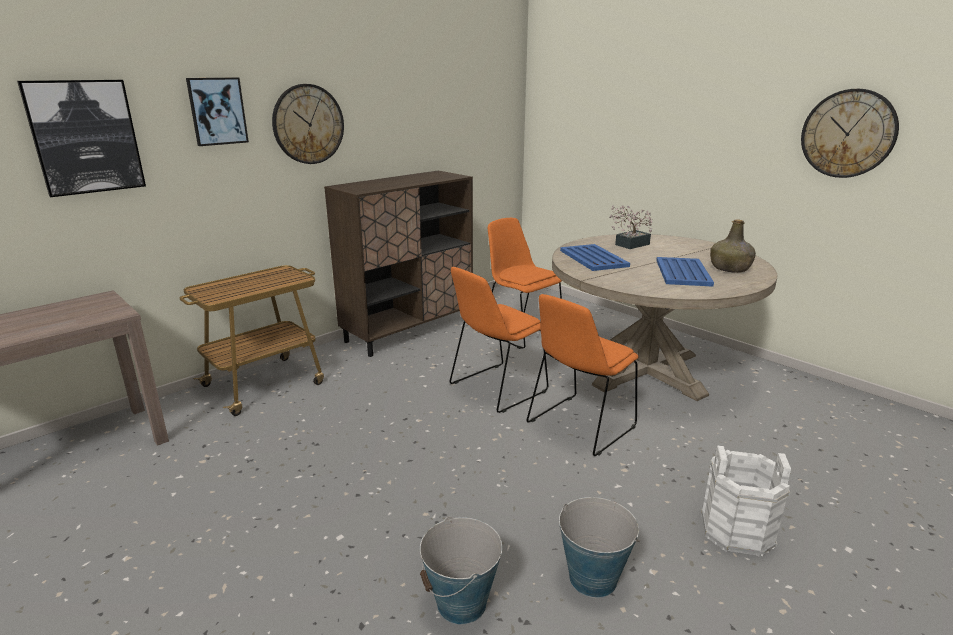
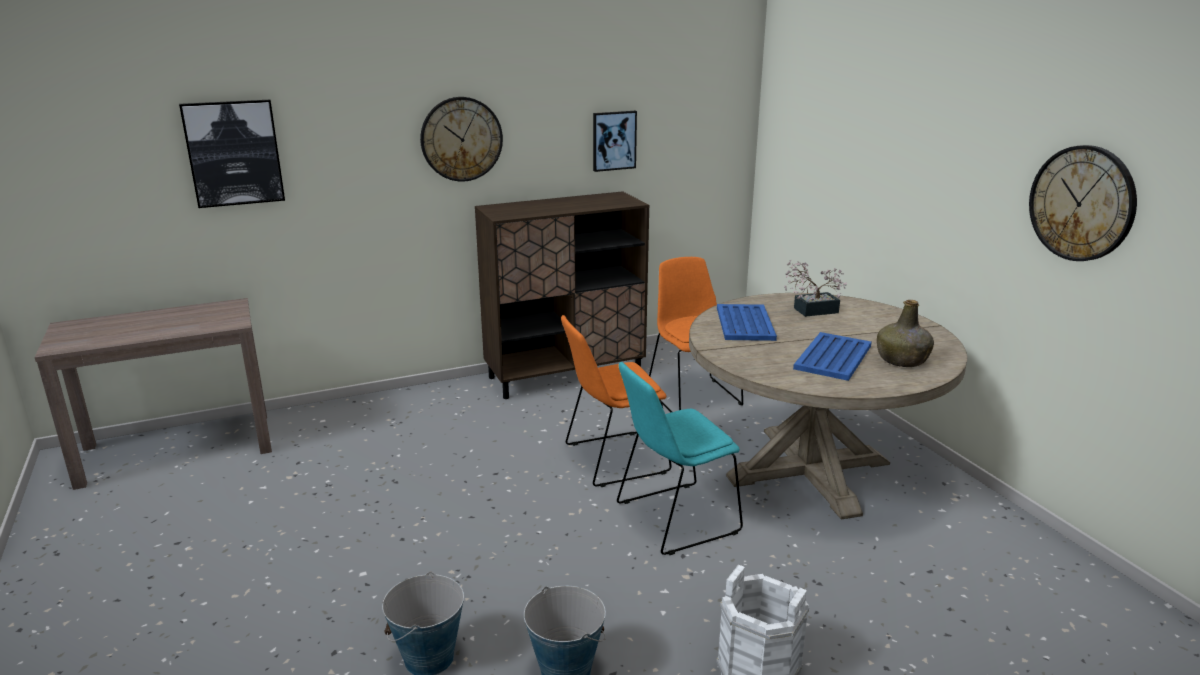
camera: 20 degrees right, 0 degrees up
cart [180,265,324,416] -> none
picture [186,78,249,146] -> picture moved to [593,111,637,172]
orange chair [527,294,638,456] -> turquoise chair [617,362,743,555]

